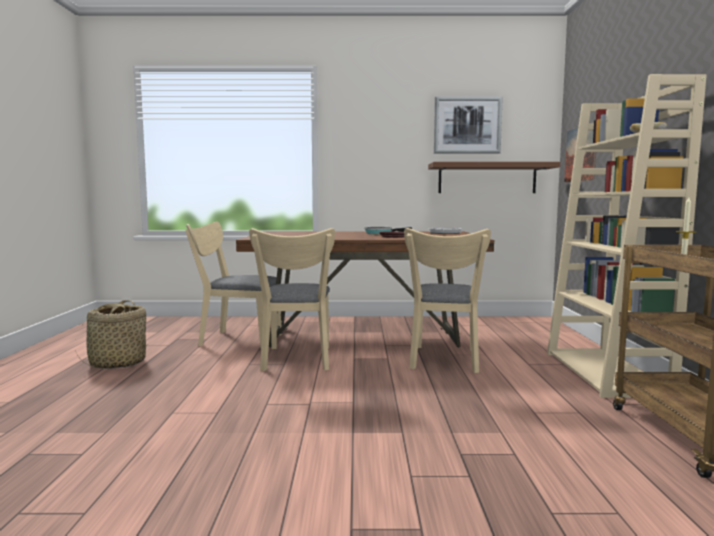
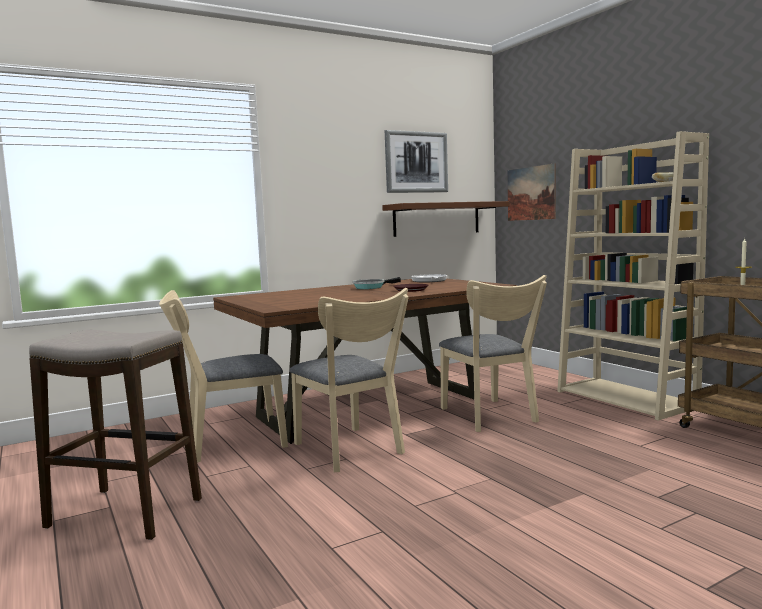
camera: 30 degrees left, 0 degrees up
basket [77,300,148,369] -> stool [29,330,202,540]

